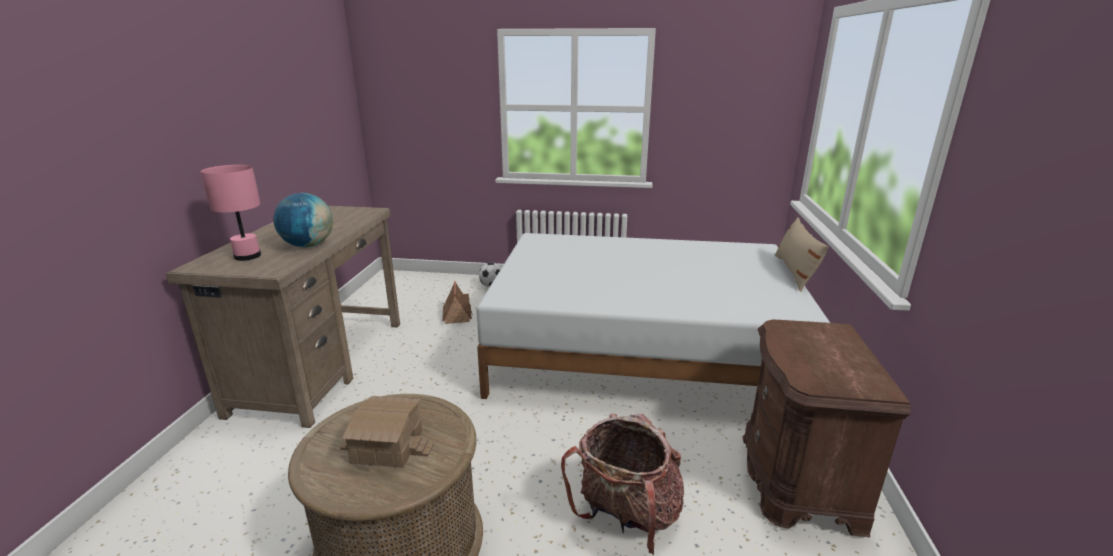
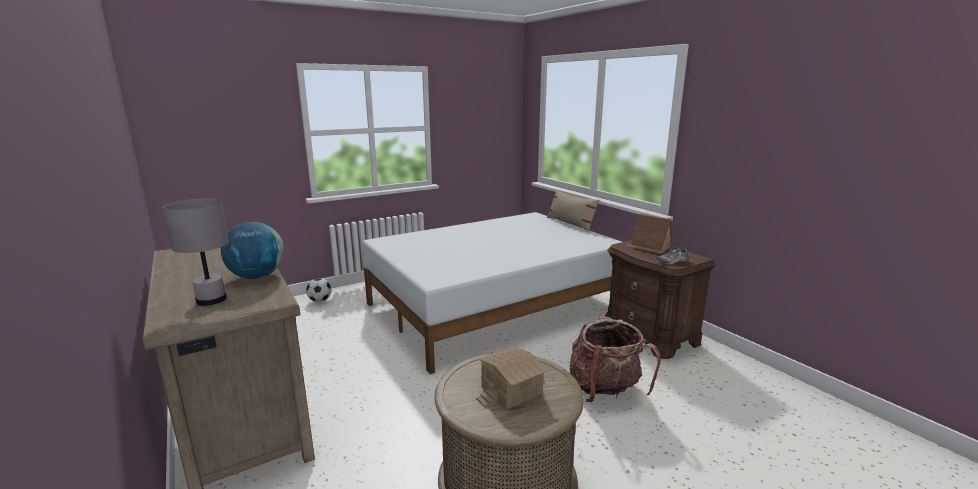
camera: 40 degrees left, 5 degrees down
pink table lamp [201,164,261,261] -> grey table lamp [163,198,229,306]
toy house [442,281,472,324] -> toy house moved to [626,214,672,254]
none -> shoe [656,244,687,264]

